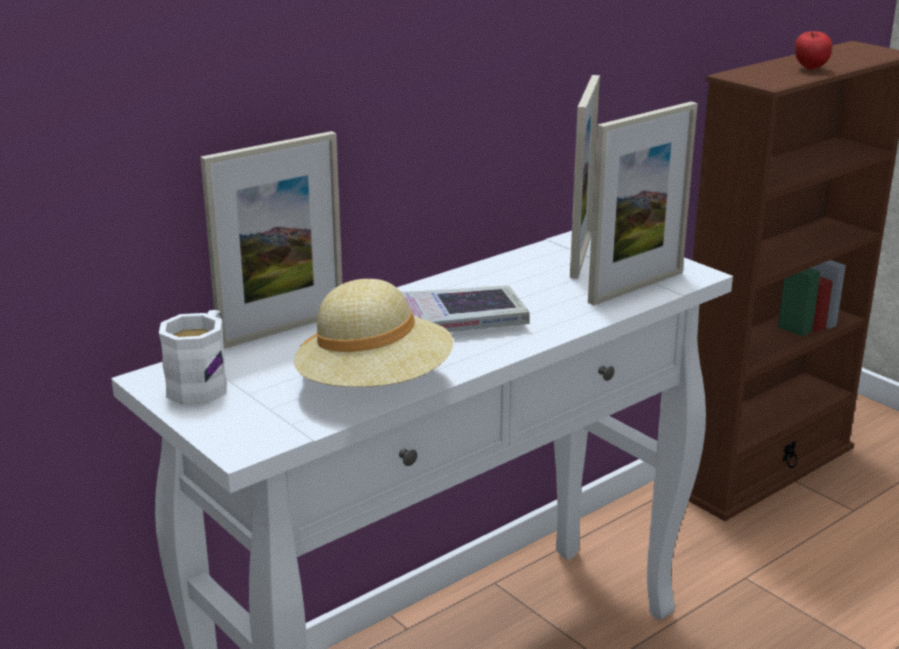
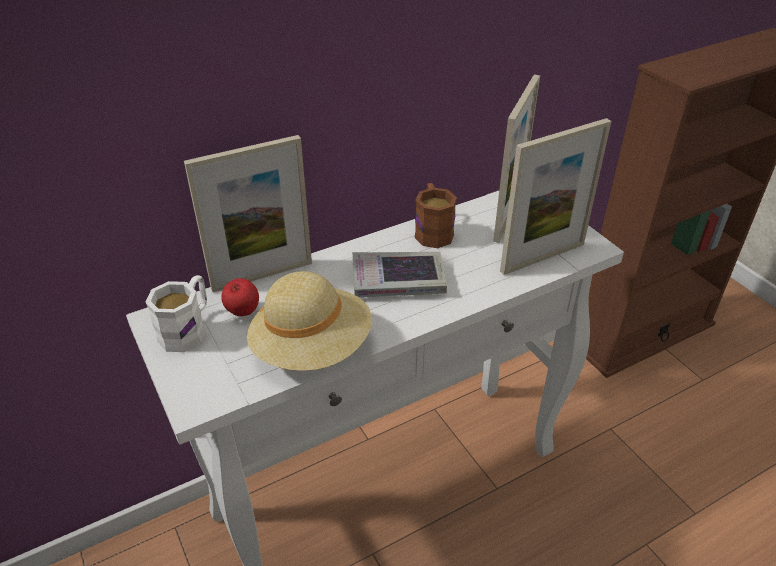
camera: 10 degrees right, 15 degrees up
apple [795,31,832,70] -> apple moved to [221,278,259,316]
none -> brown mug [414,183,457,248]

